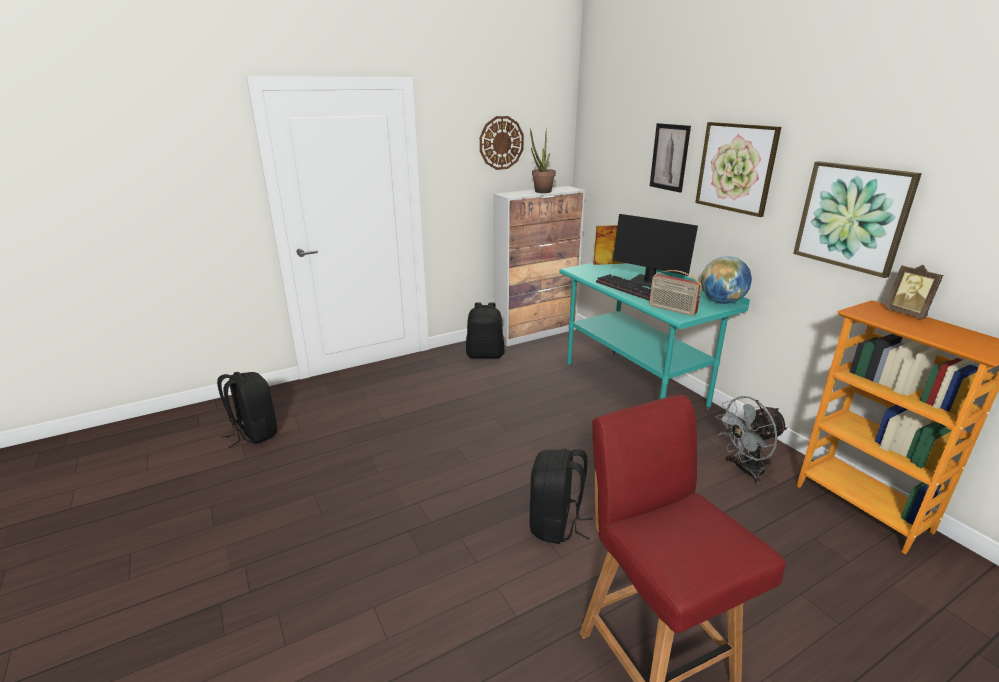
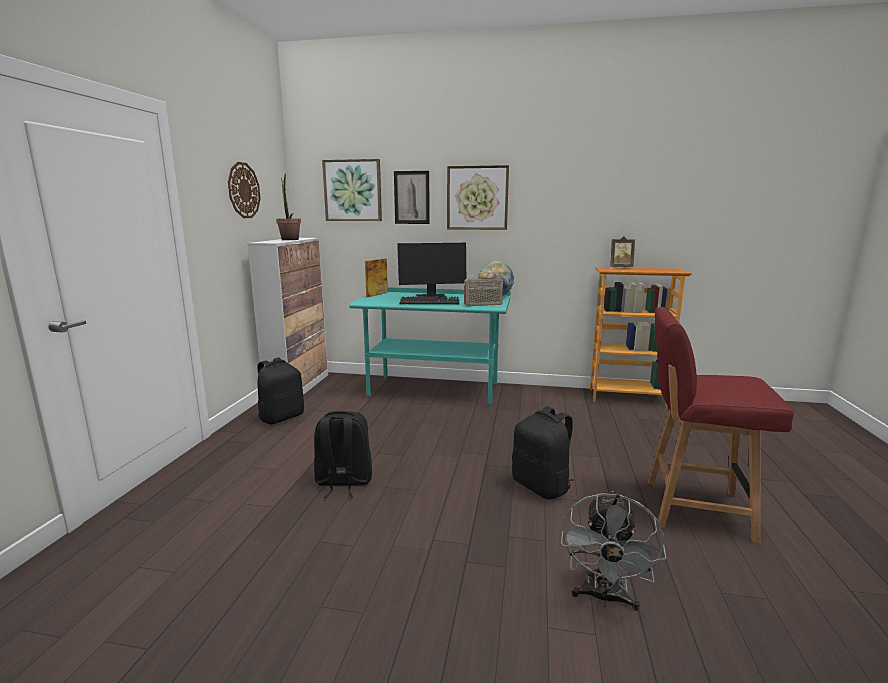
camera: 50 degrees left, 10 degrees down
black backpack [217,372,277,448] -> black backpack moved to [314,411,372,498]
grey fan [715,396,788,485] -> grey fan moved to [561,491,666,611]
picture [793,161,922,278] -> picture moved to [322,159,382,221]

